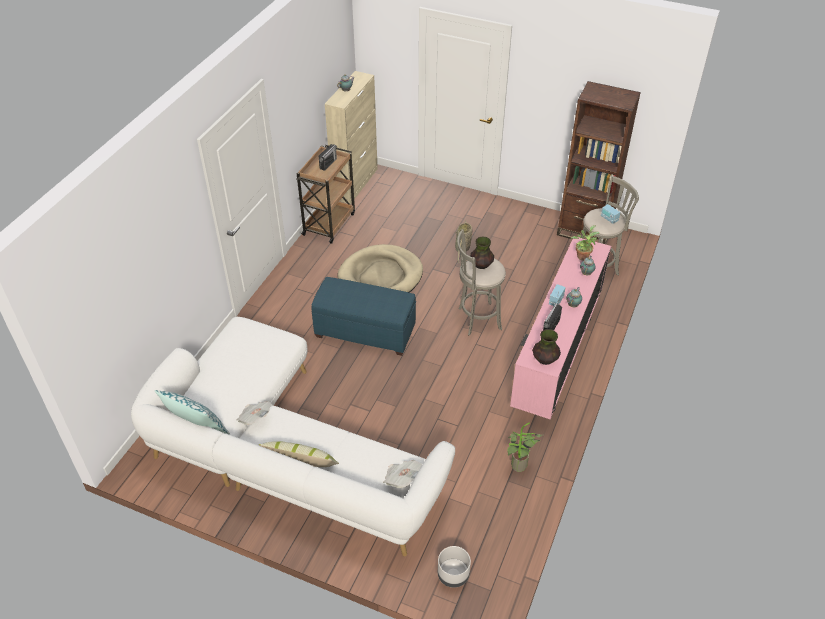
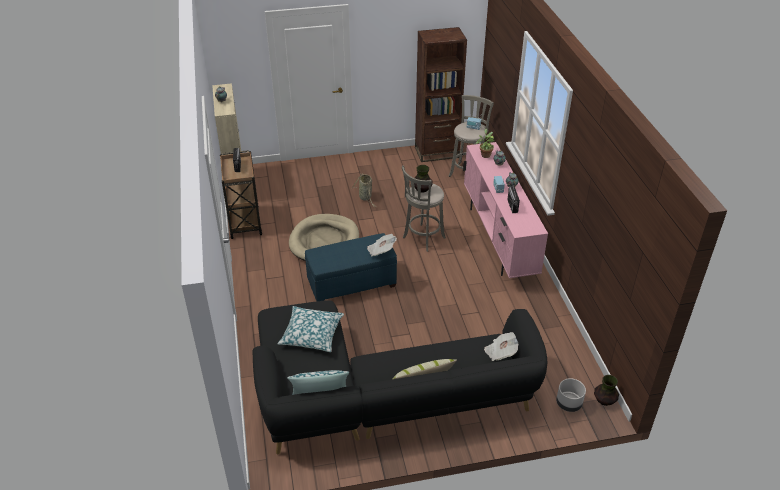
camera: 35 degrees left, 5 degrees down
white sofa [131,317,455,556] -> black sofa [253,300,547,455]
newspaper [237,401,272,425] -> newspaper moved to [367,234,397,257]
potted plant [507,422,543,472] -> none
vase [532,329,561,365] -> vase moved to [594,375,619,406]
none -> pillow [277,306,344,352]

